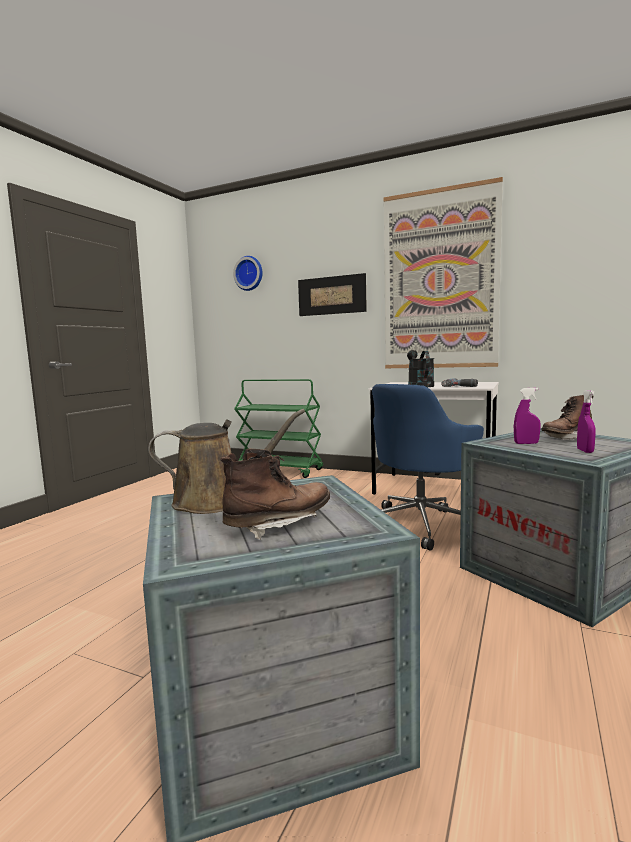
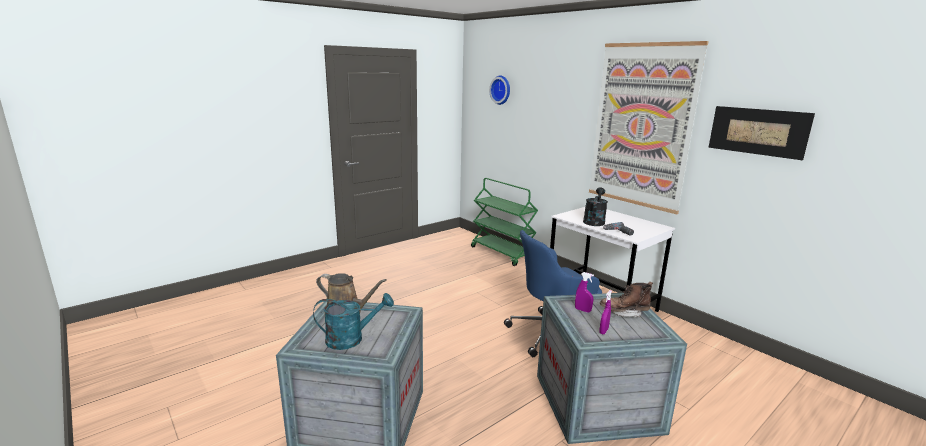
camera: 25 degrees right, 10 degrees up
brown boot [220,448,330,540] -> turquoise watering can [313,293,394,350]
picture [298,273,367,316] -> picture moved to [708,106,815,160]

